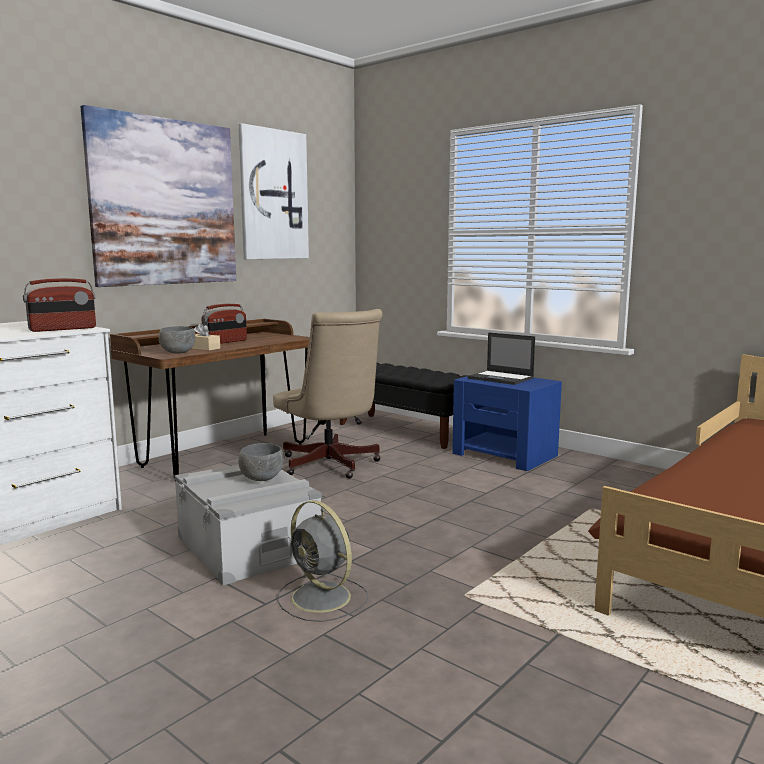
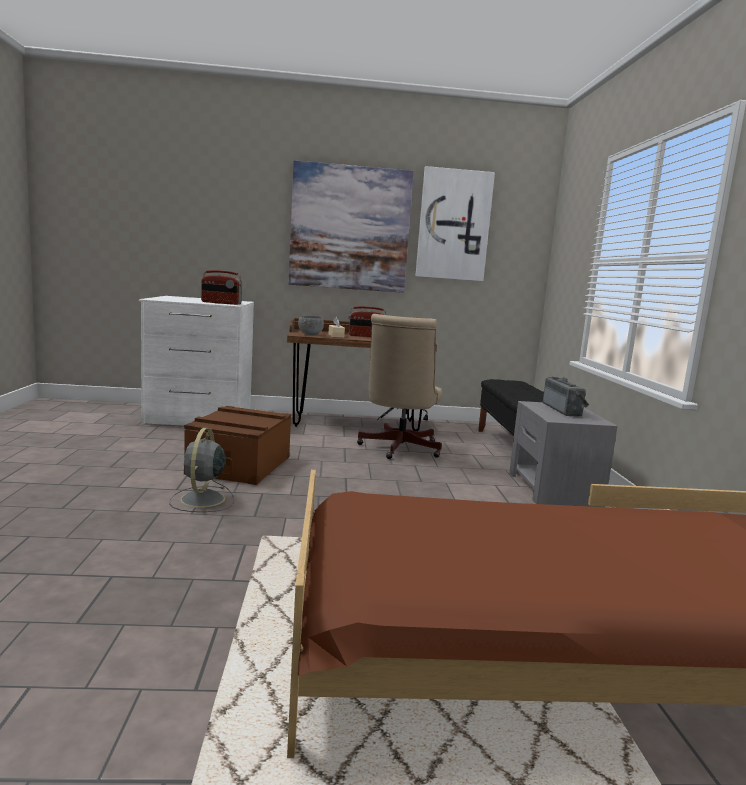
camera: 45 degrees right, 0 degrees up
grey storage box [174,465,322,585] -> brown storage box [184,406,291,485]
grey bowl [238,443,283,481] -> none
blue nightstand [452,376,562,471] -> grey nightstand [509,401,618,507]
laptop [468,332,535,385] -> radio [543,376,589,417]

